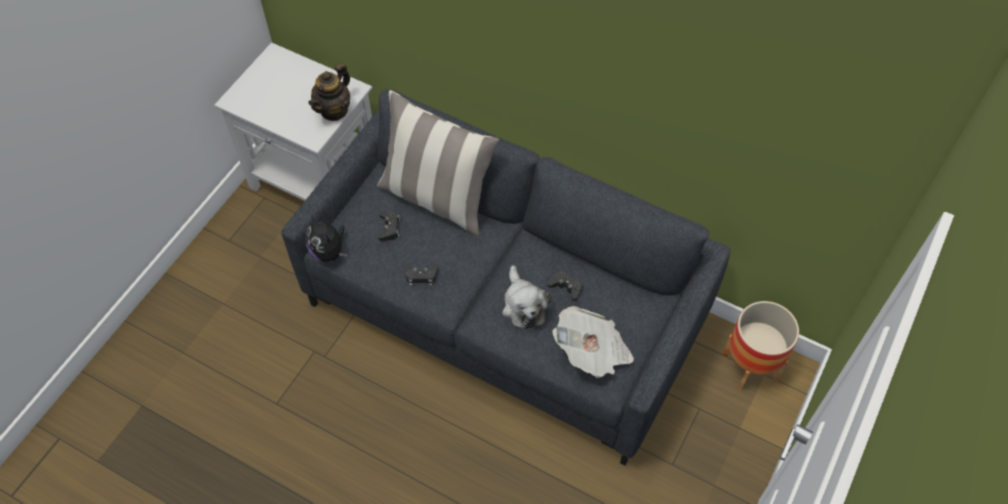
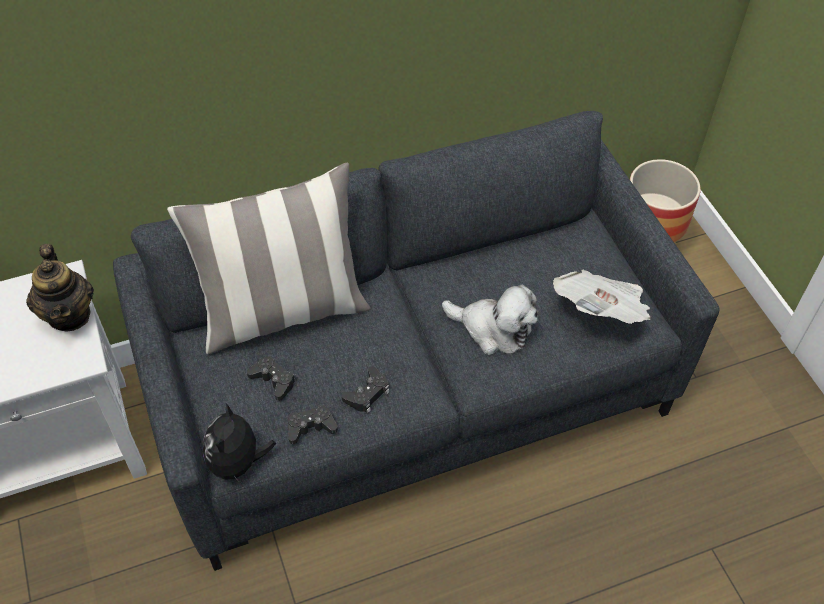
camera: 50 degrees left, 5 degrees down
plush toy [306,215,347,262] -> plush toy turned 90 degrees clockwise [203,403,276,486]
black game controller [547,270,582,301] -> black game controller moved to [288,405,338,444]

